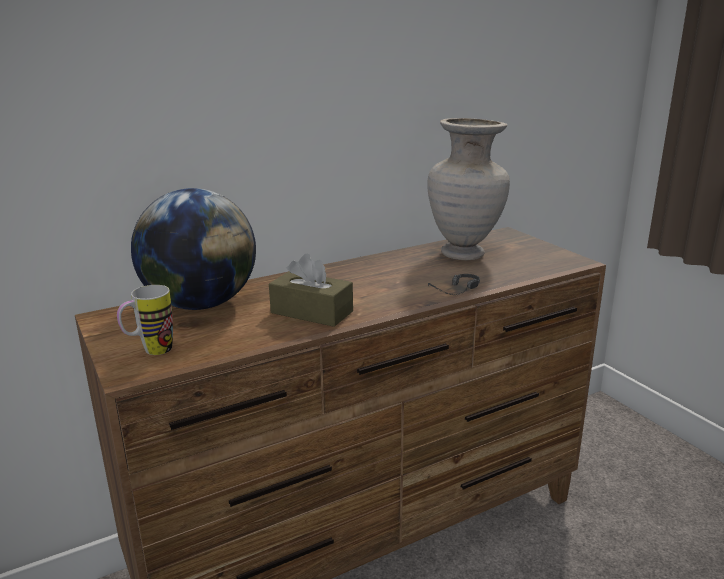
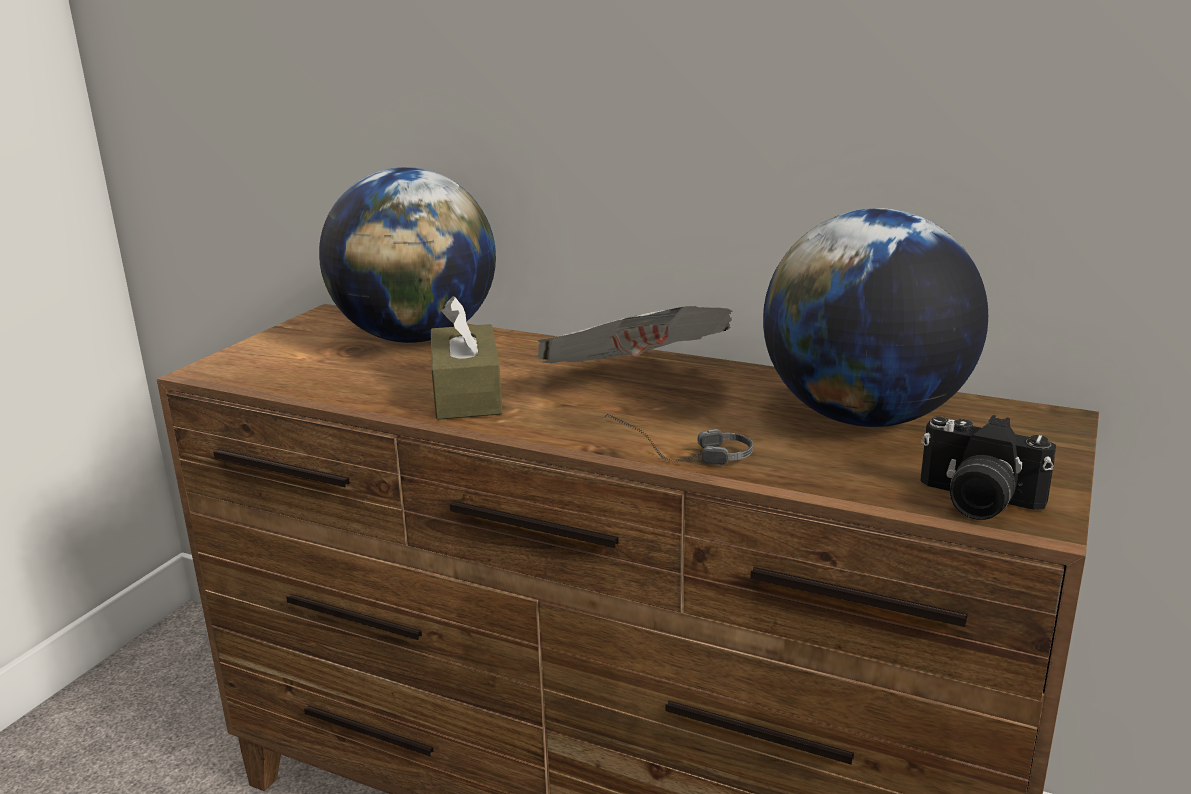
camera: 55 degrees right, 0 degrees up
mug [117,285,173,355] -> none
beige vase [427,118,510,260] -> globe [763,208,988,427]
none -> newspaper [538,306,732,363]
none -> camera [920,415,1056,520]

